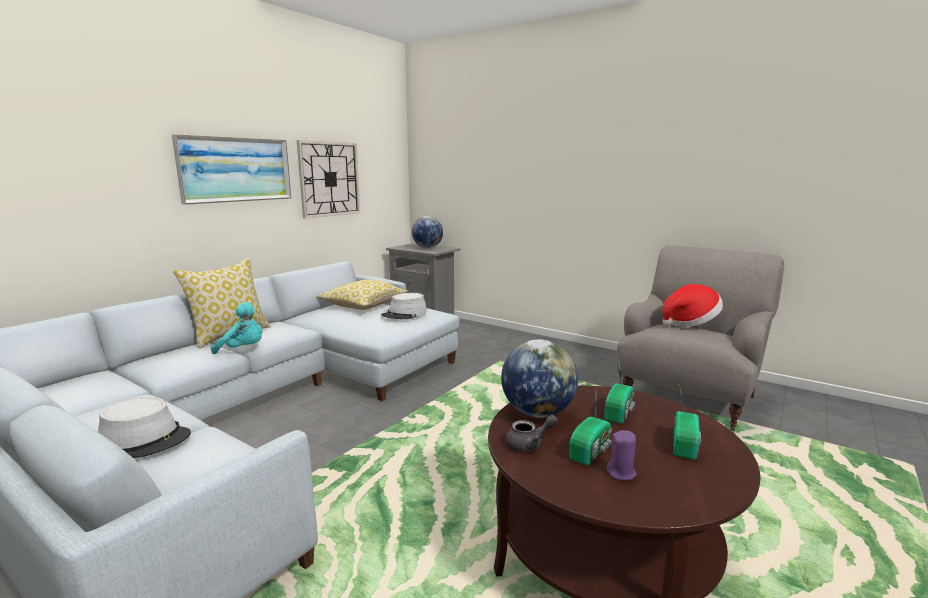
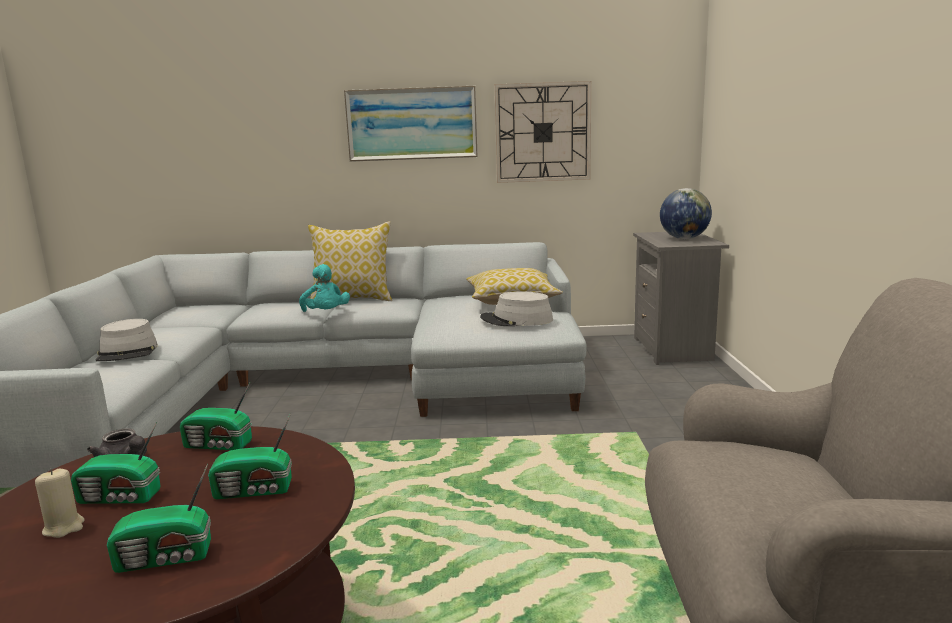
camera: 55 degrees right, 0 degrees up
globe [501,339,578,418] -> radio [180,381,252,450]
purple candle [606,430,637,480] -> beige candle [35,469,85,538]
hat [663,284,723,327] -> none

